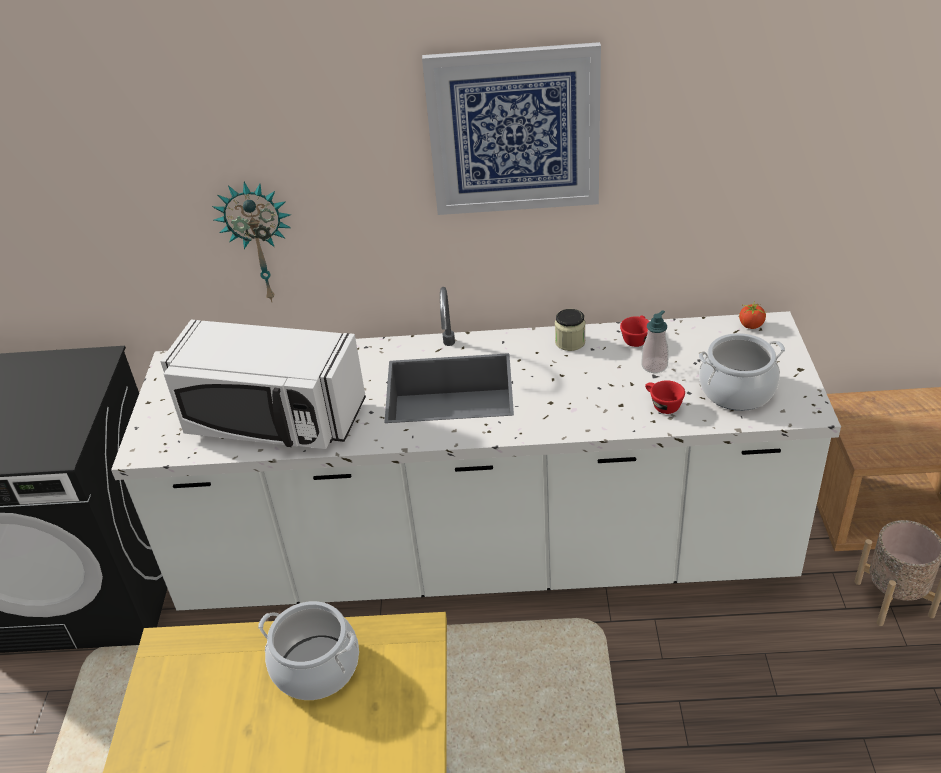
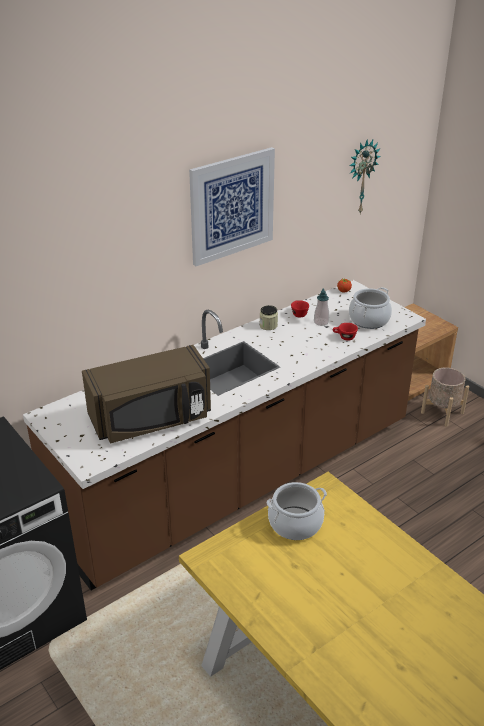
camera: 40 degrees left, 5 degrees down
white counter [111,287,841,611] -> brown counter [23,280,426,590]
white microwave [160,320,366,449] -> brown microwave [82,345,211,444]
wall clock [212,182,291,302] -> wall clock moved to [349,139,380,214]

